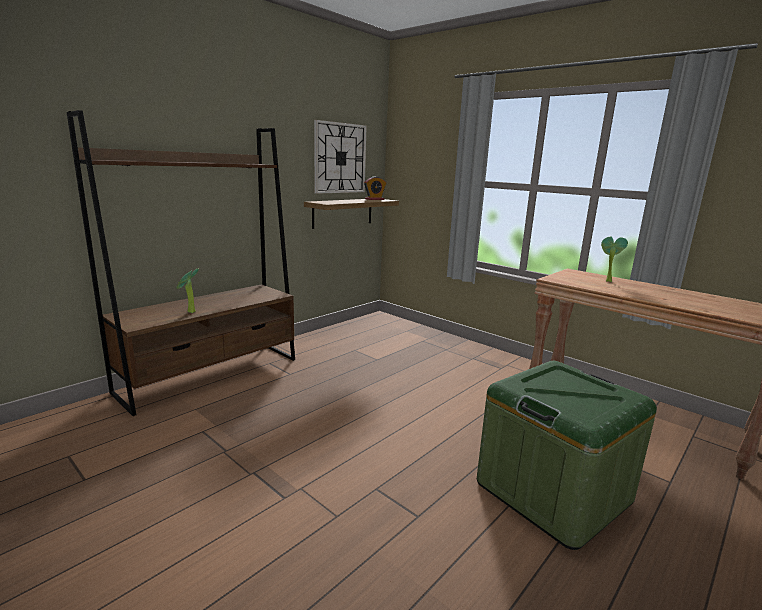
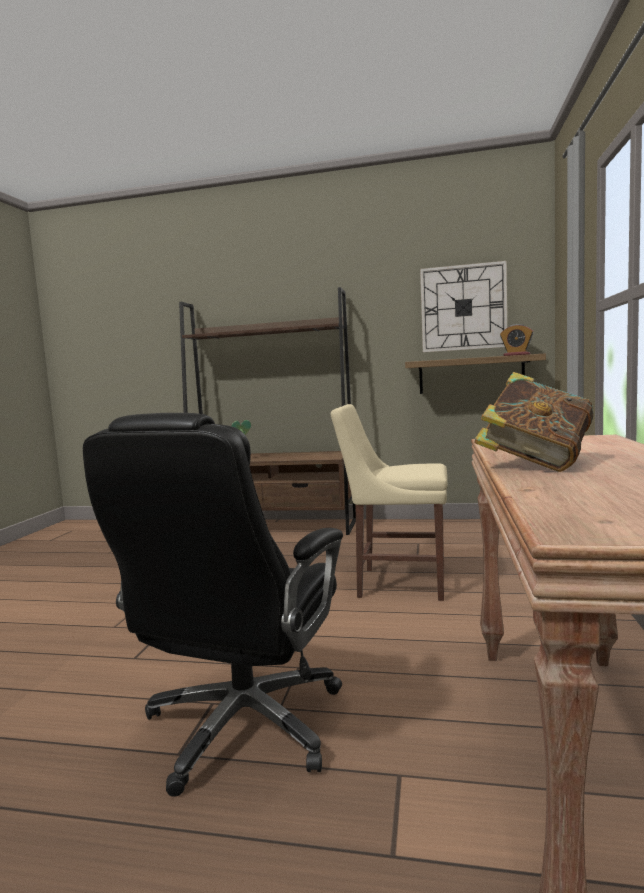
camera: 60 degrees right, 10 degrees down
green storage box [477,361,657,550] -> black office chair [83,413,343,797]
potted plant [601,237,628,282] -> none
none -> beige chair [331,404,448,601]
none -> book [474,372,593,472]

